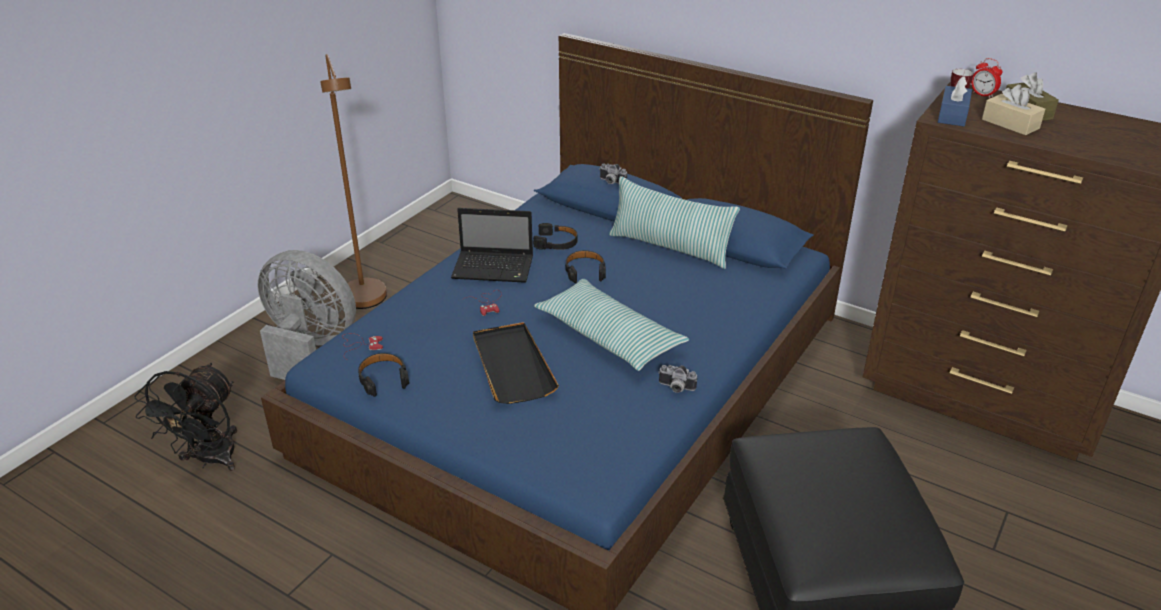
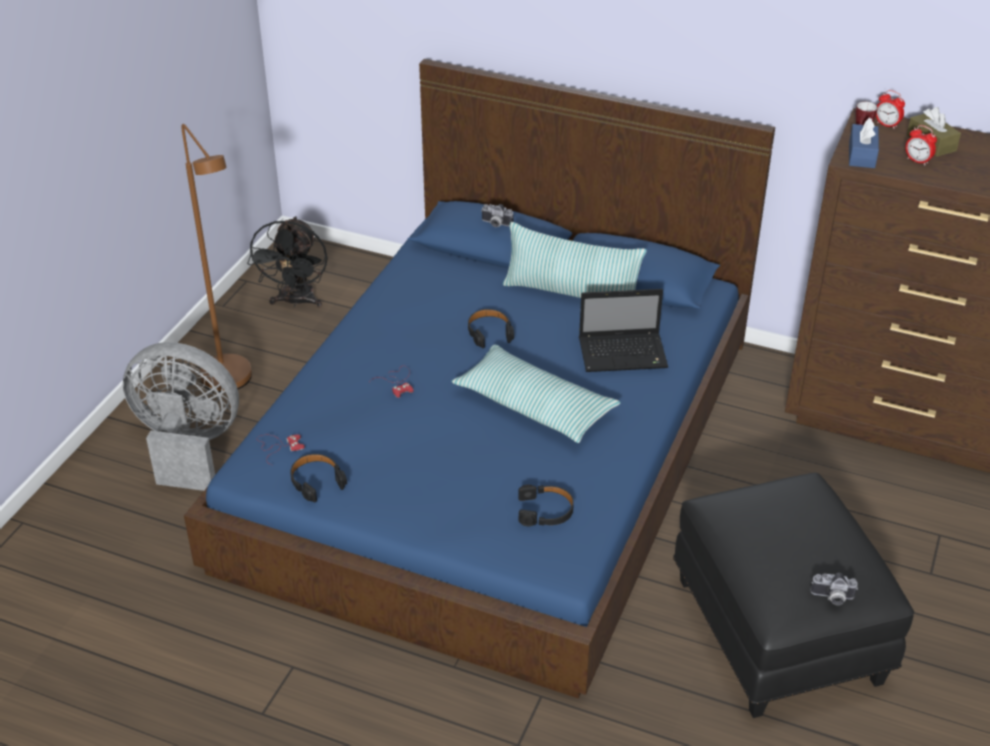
camera: 10 degrees left, 5 degrees up
black fan [135,363,237,471] -> black fan moved to [247,216,328,308]
laptop [451,208,533,283] -> laptop moved to [579,289,668,372]
black tray [473,322,559,404] -> none
black headphones [533,223,577,250] -> black headphones moved to [518,484,574,527]
camera [658,365,697,393] -> camera moved to [810,573,858,605]
beige tissue box [982,85,1045,135] -> alarm clock [905,125,937,165]

